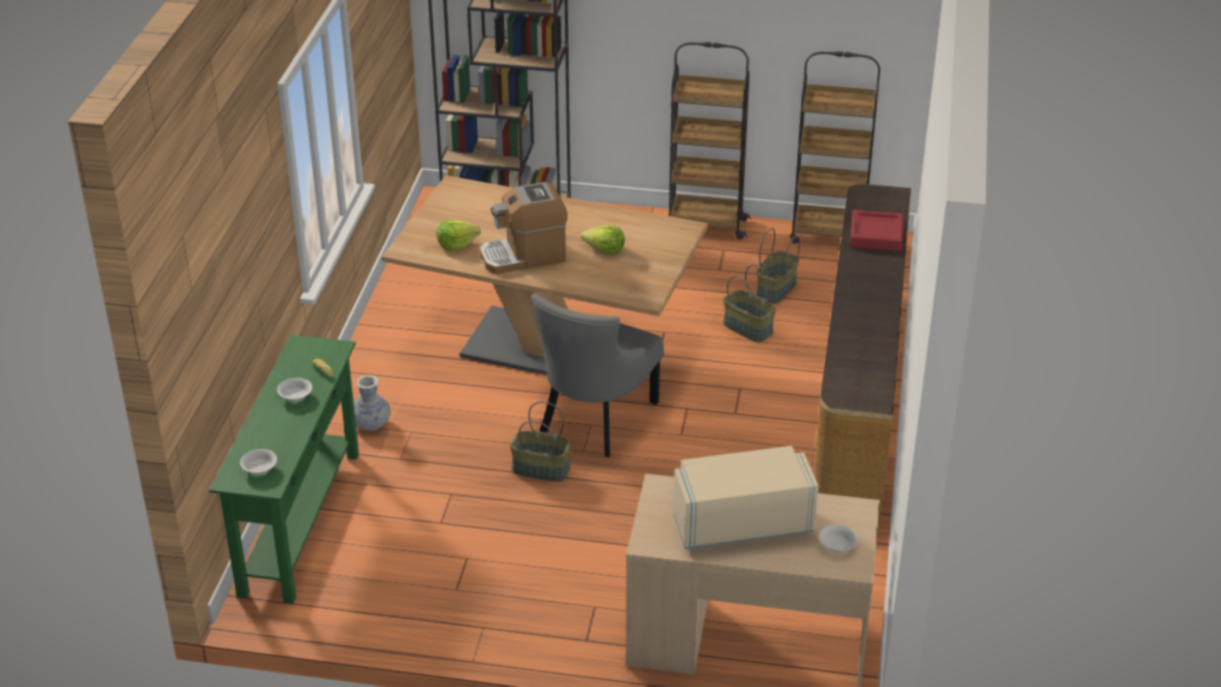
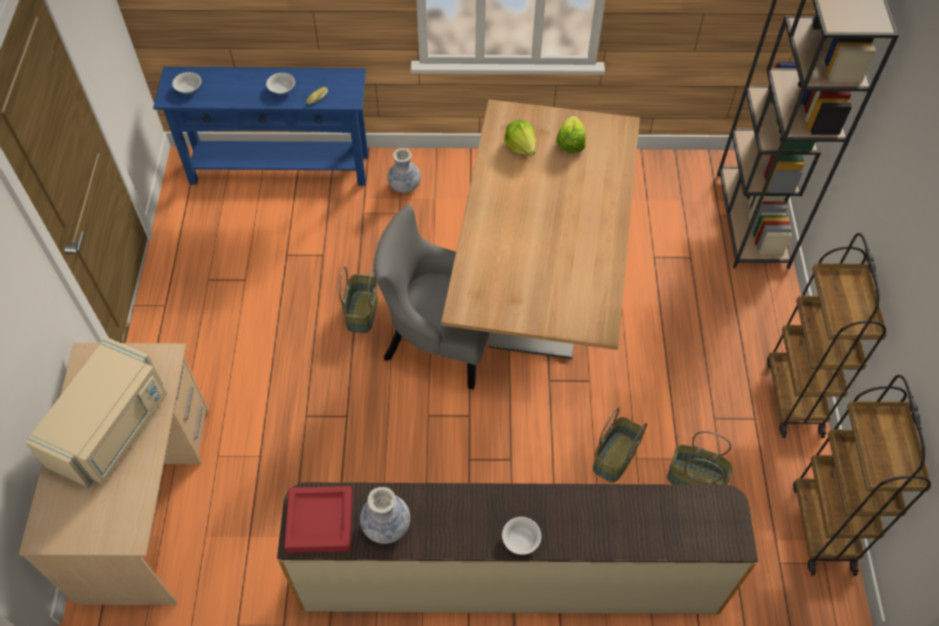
camera: 80 degrees right, 20 degrees up
green console table [209,335,359,604] -> blue console table [153,67,368,186]
coffee machine [480,182,568,274] -> none
lettuce [581,226,625,255] -> lettuce moved to [556,116,586,153]
beige microwave [673,446,819,549] -> beige microwave turned 45 degrees clockwise [25,337,167,488]
white bowl [819,525,858,552] -> white bowl moved to [502,517,541,555]
red tray [850,210,903,251] -> red tray moved to [284,486,353,553]
none -> vase [360,487,410,544]

